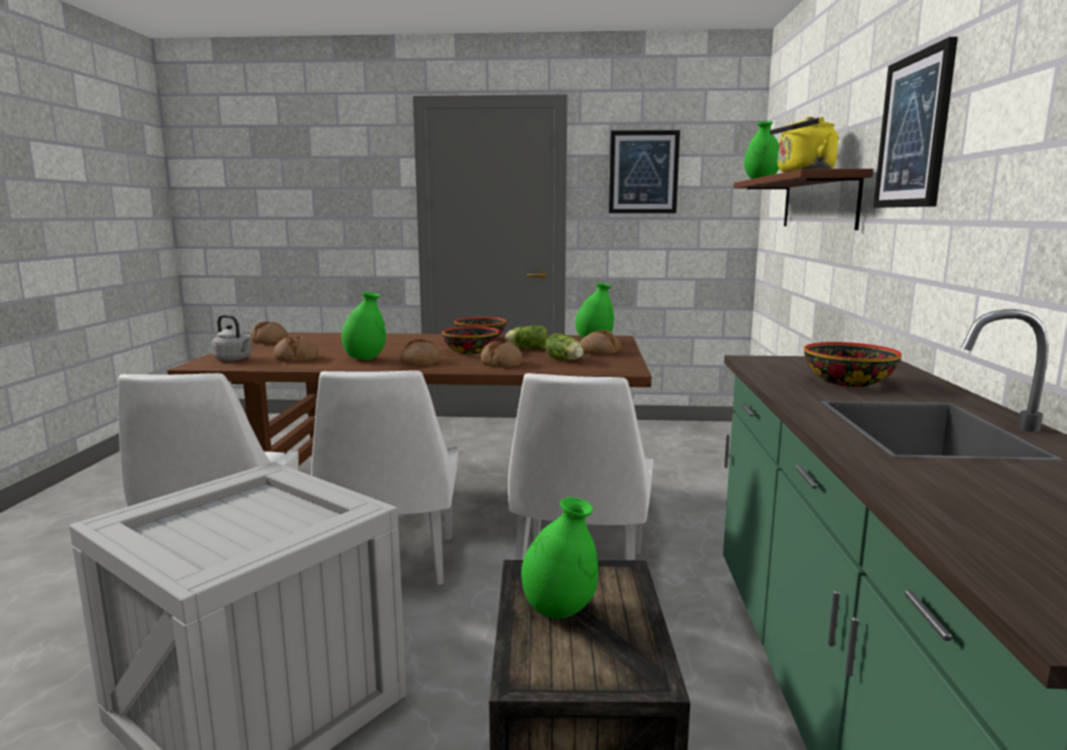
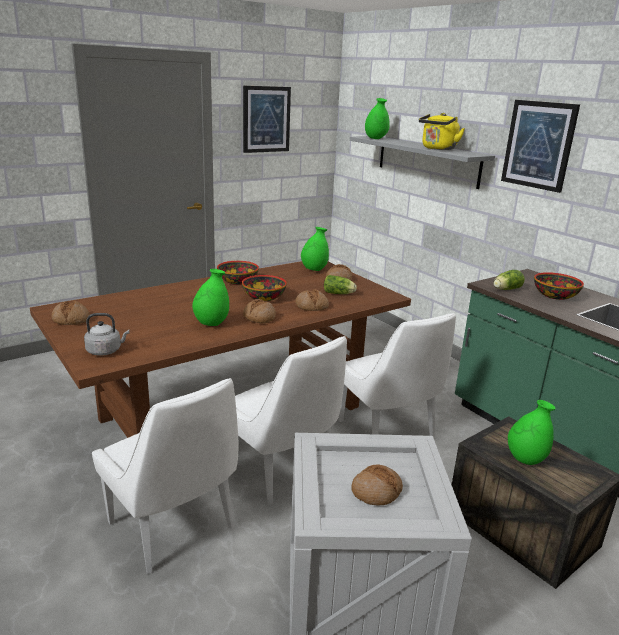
camera: 40 degrees left, 10 degrees up
bread [273,336,319,362] -> bread moved to [351,465,403,506]
lettuce [505,325,548,349] -> lettuce moved to [494,270,525,290]
brown shelf [734,169,873,230] -> grey shelf [350,136,495,189]

